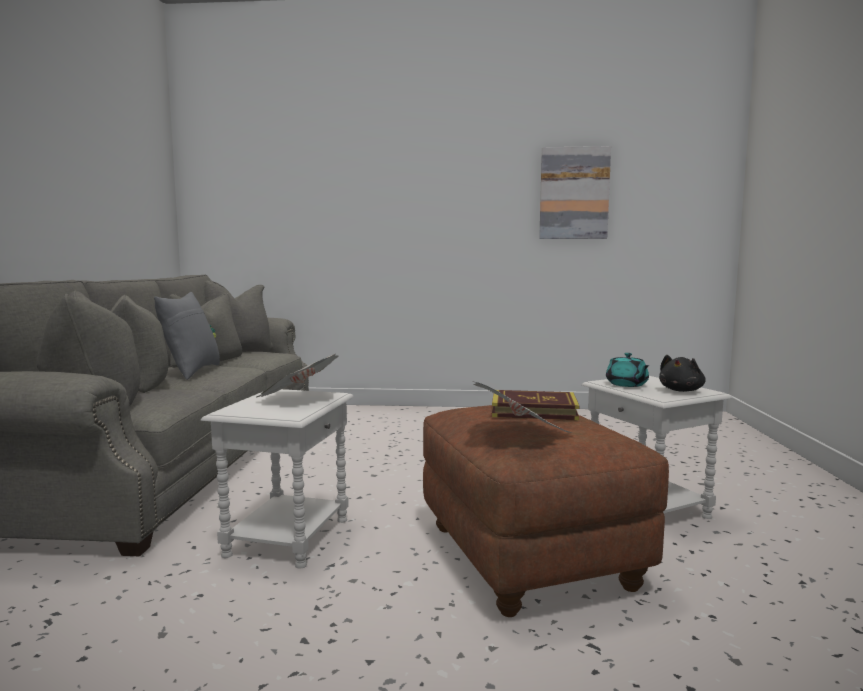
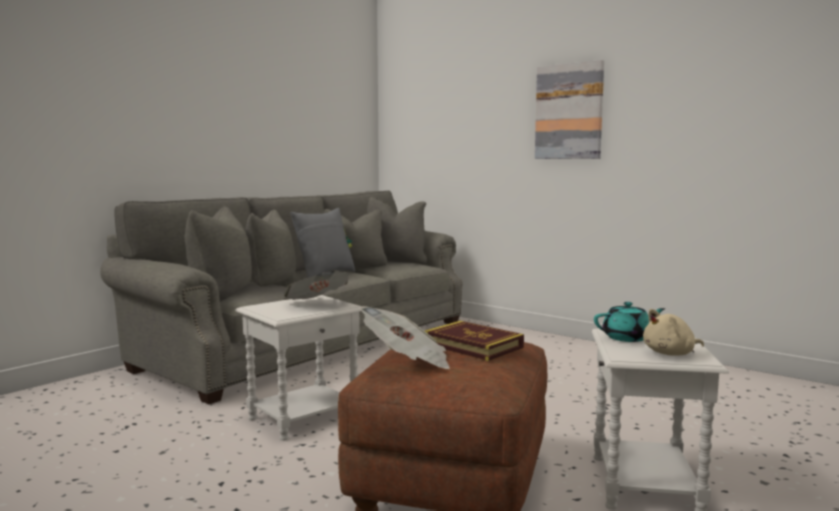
camera: 35 degrees right, 0 degrees up
picture [539,146,611,239] -> picture moved to [535,60,604,159]
turquoise teapot [606,353,649,387] -> turquoise teapot turned 120 degrees counterclockwise [594,302,665,342]
black plush toy [659,355,706,392] -> beige plush toy [643,309,704,356]

